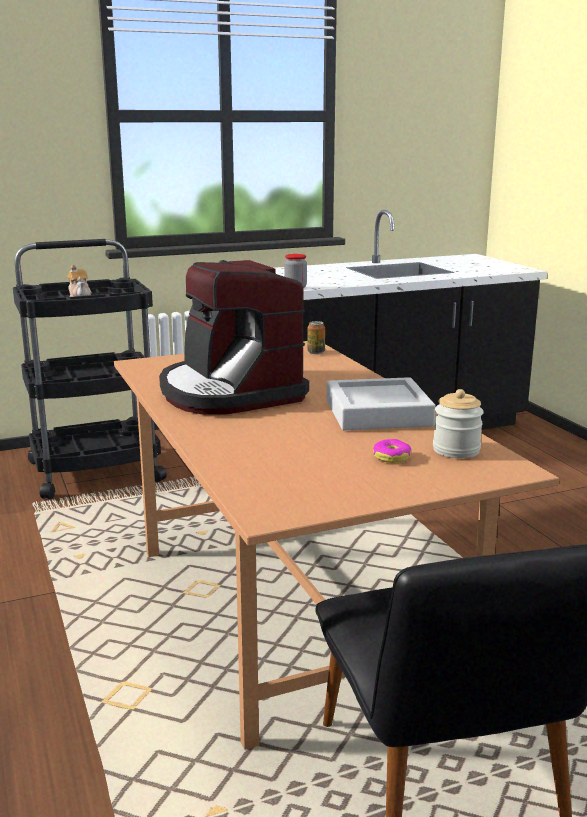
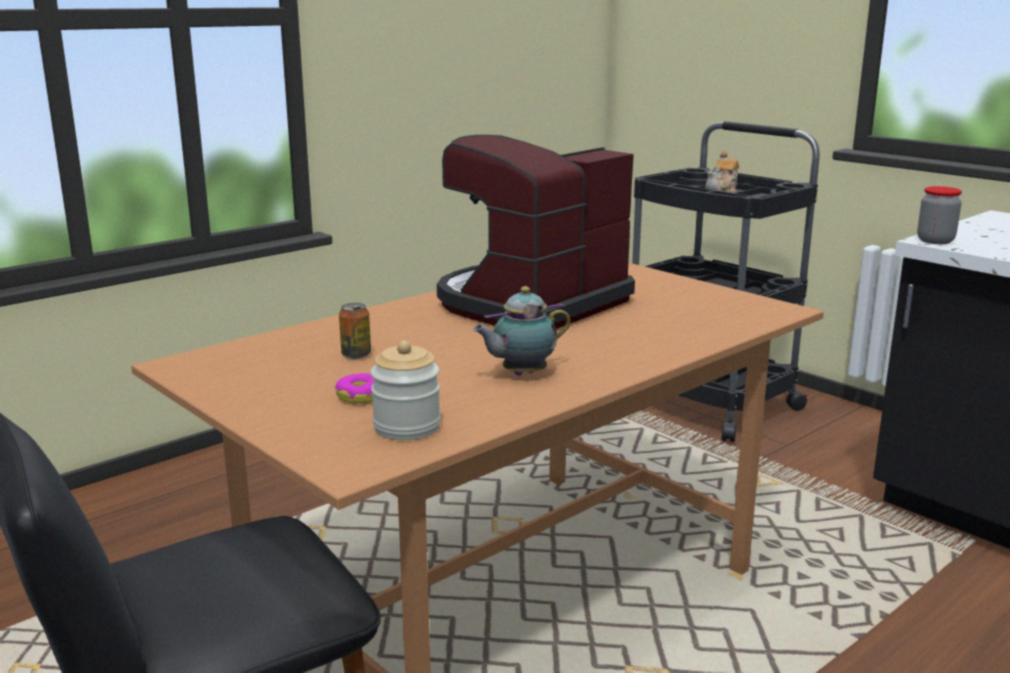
camera: 70 degrees right, 0 degrees up
can [307,321,325,354] -> can moved to [339,303,371,359]
grey tray [326,377,436,430] -> teapot [473,286,571,376]

